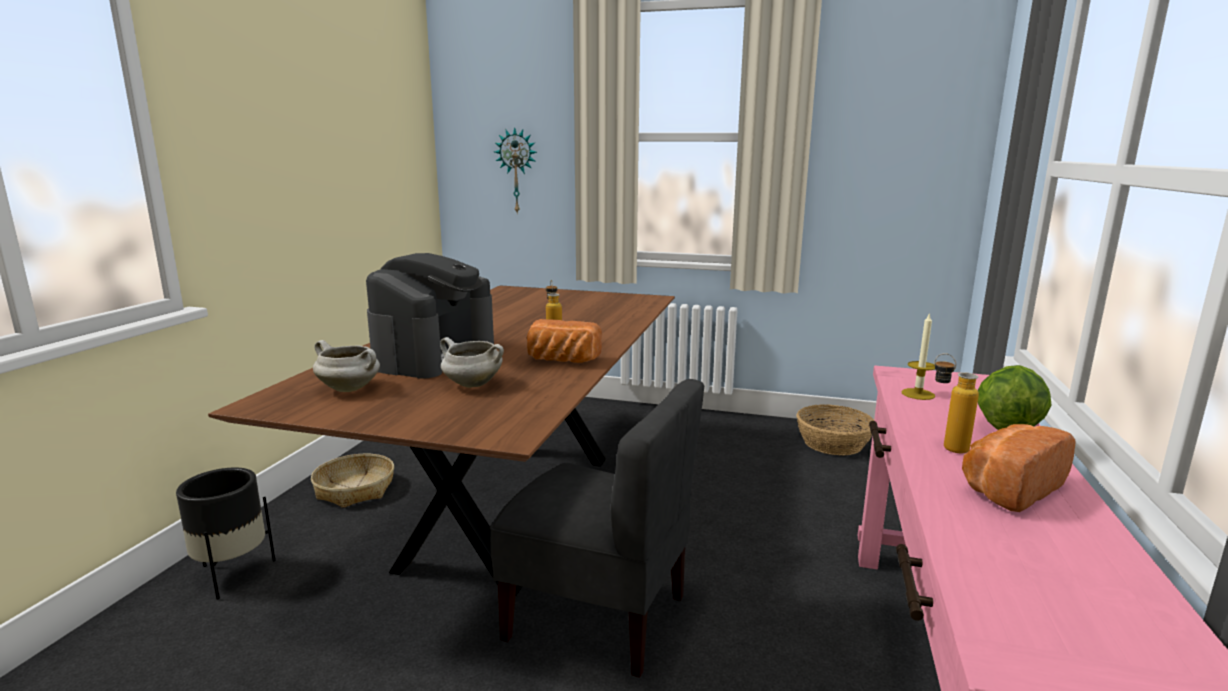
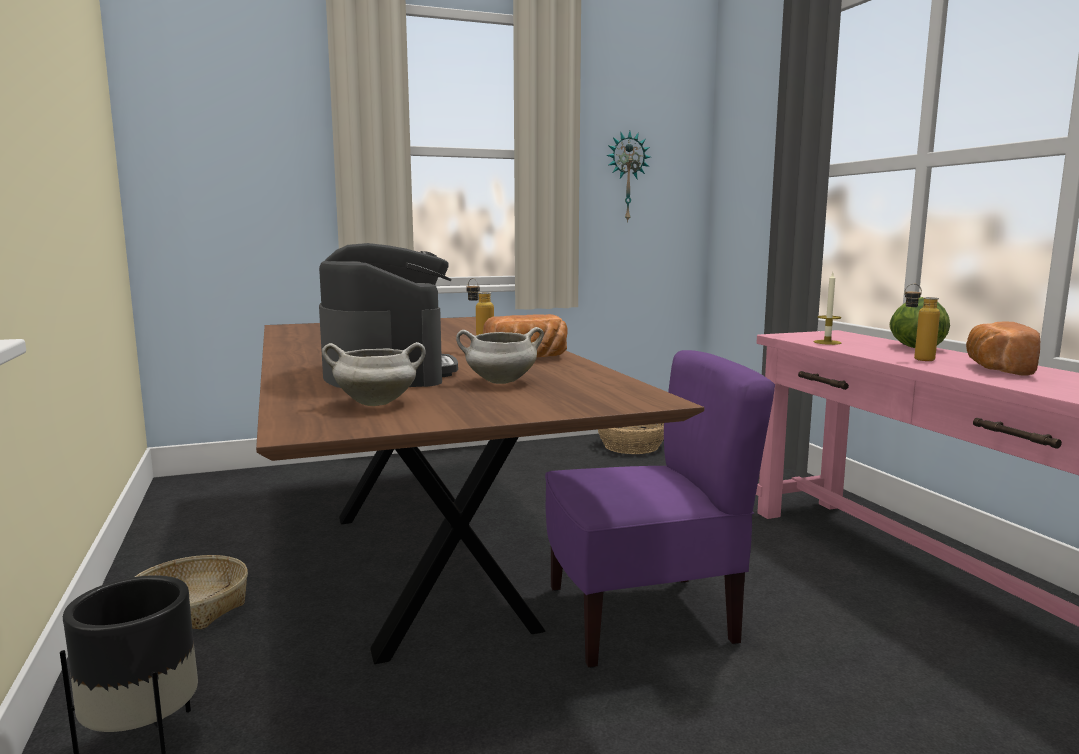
camera: 35 degrees left, 5 degrees down
grey chair [490,379,704,678] -> purple chair [545,350,775,668]
wall clock [494,127,537,215] -> wall clock moved to [606,131,650,223]

